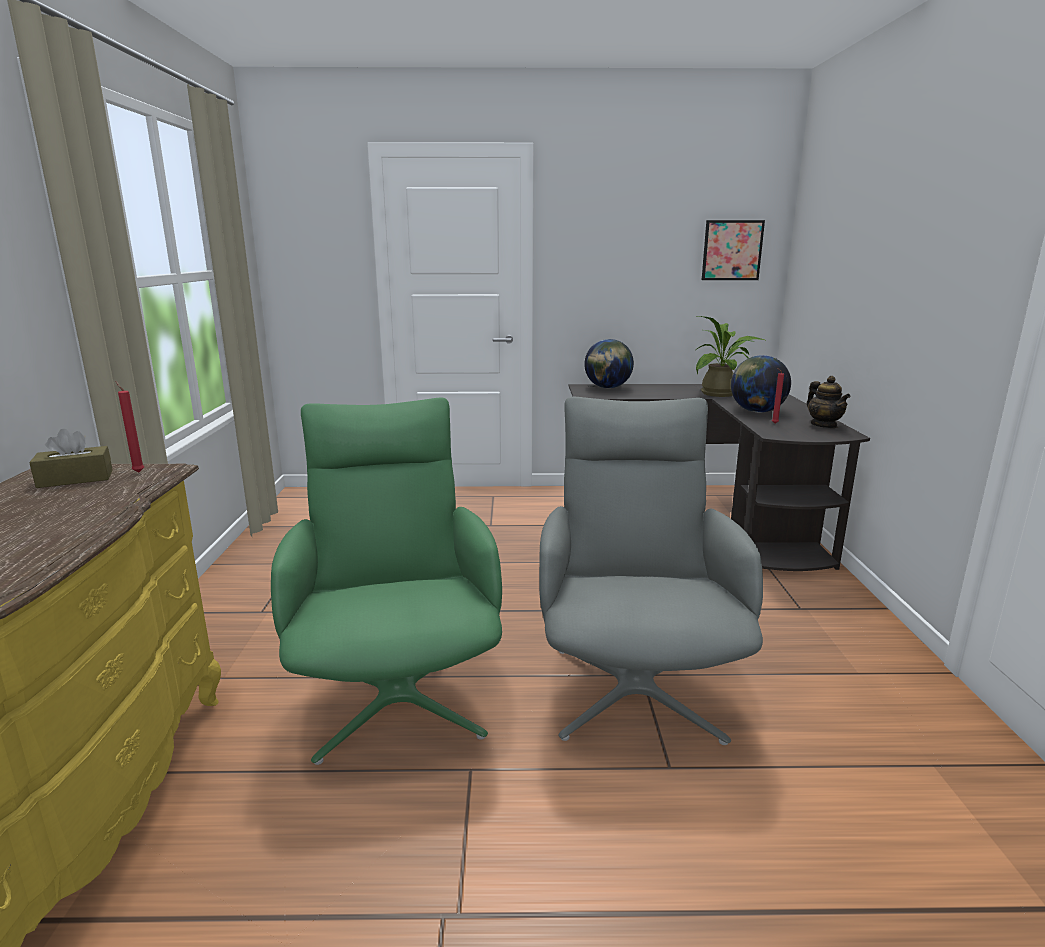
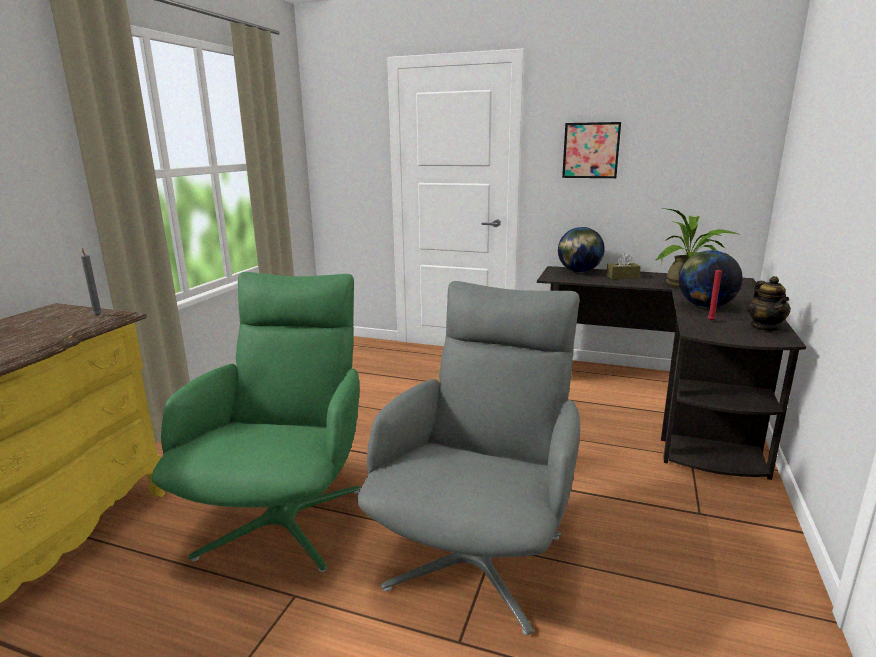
camera: 20 degrees right, 0 degrees up
brown tissue box [29,428,113,488] -> brown tissue box moved to [606,253,641,279]
red candle [116,381,144,472] -> grey candle [81,248,102,316]
picture [702,220,765,280] -> picture moved to [562,122,621,178]

